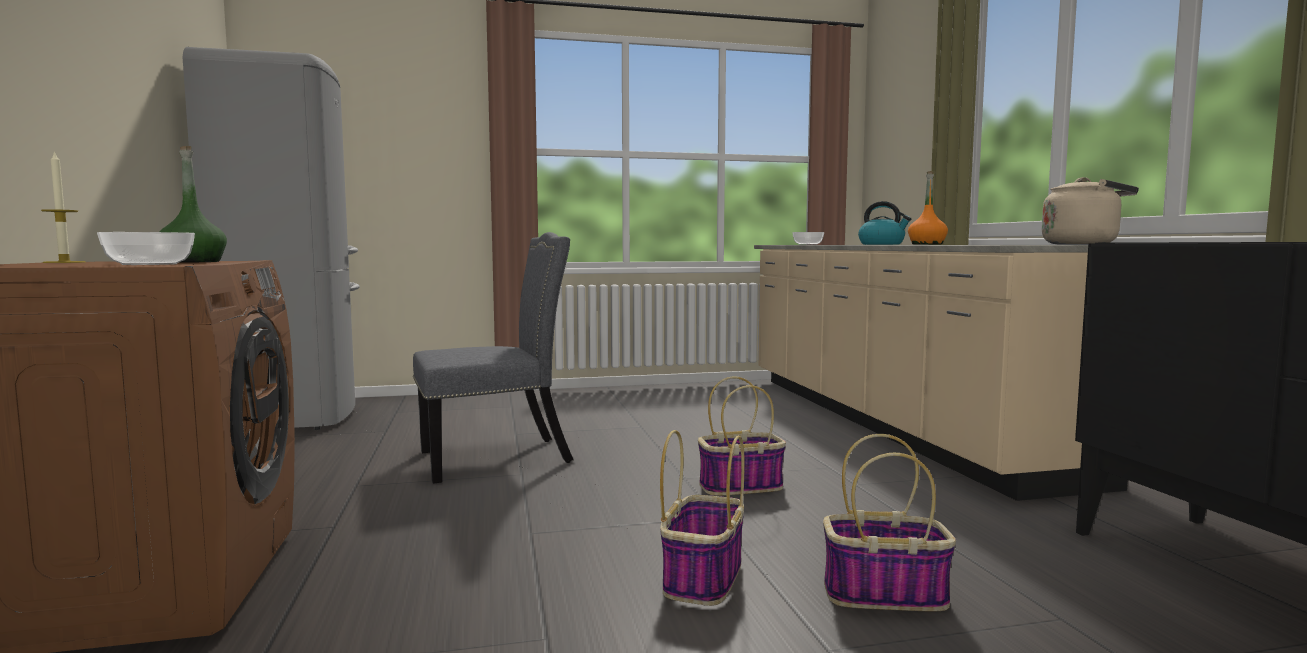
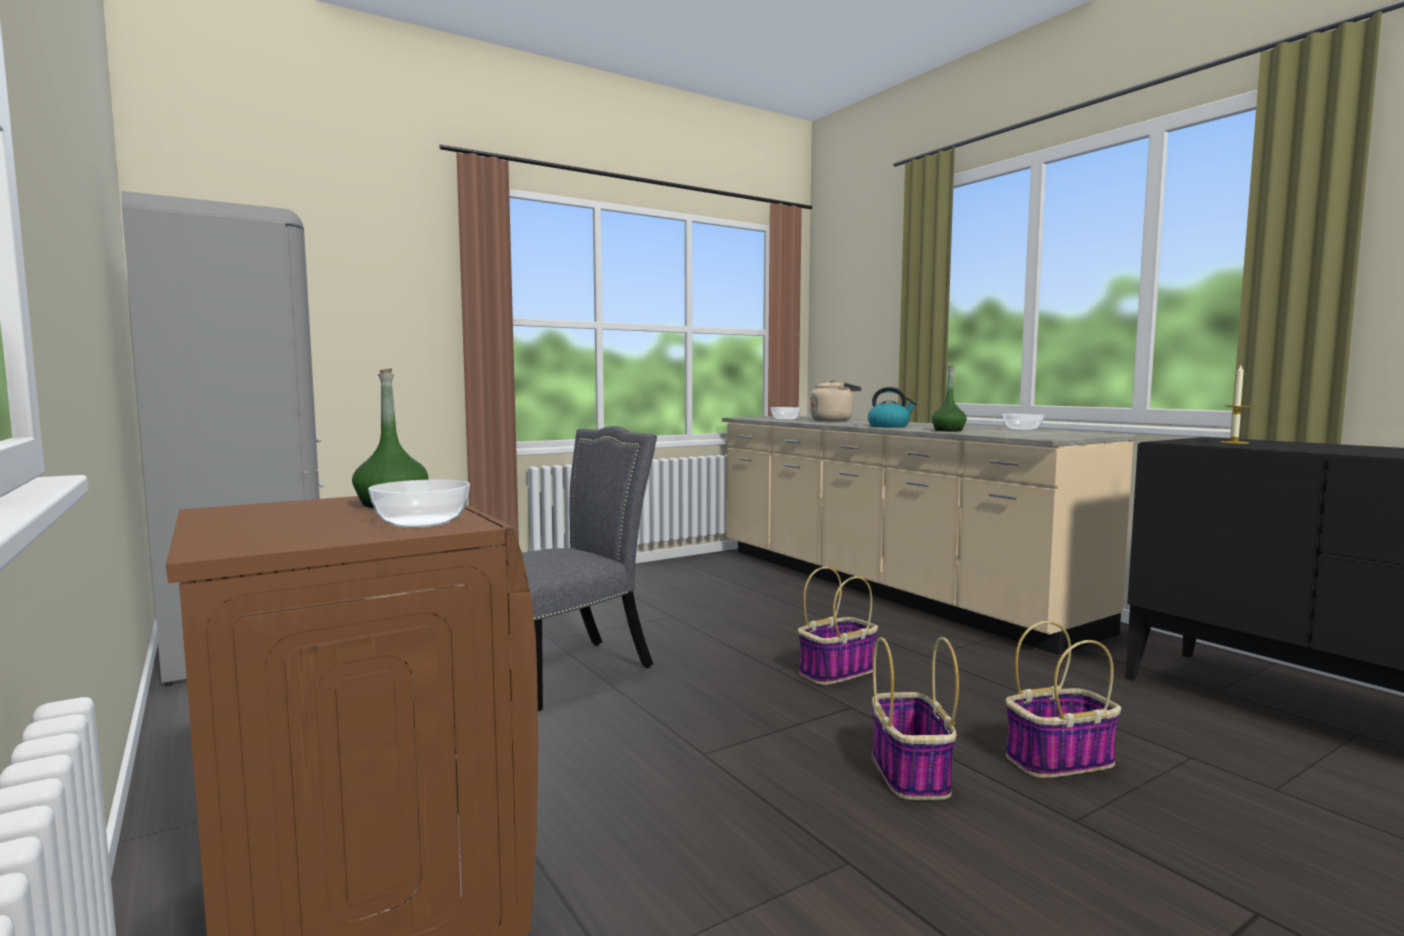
camera: 20 degrees left, 0 degrees up
candle [41,151,86,263] -> candle moved to [1220,365,1250,444]
orange bottle [908,171,948,245] -> green bottle [931,366,967,431]
beige kettle [1042,177,1139,245] -> beige kettle moved to [810,379,862,421]
none -> bowl [1003,414,1044,430]

